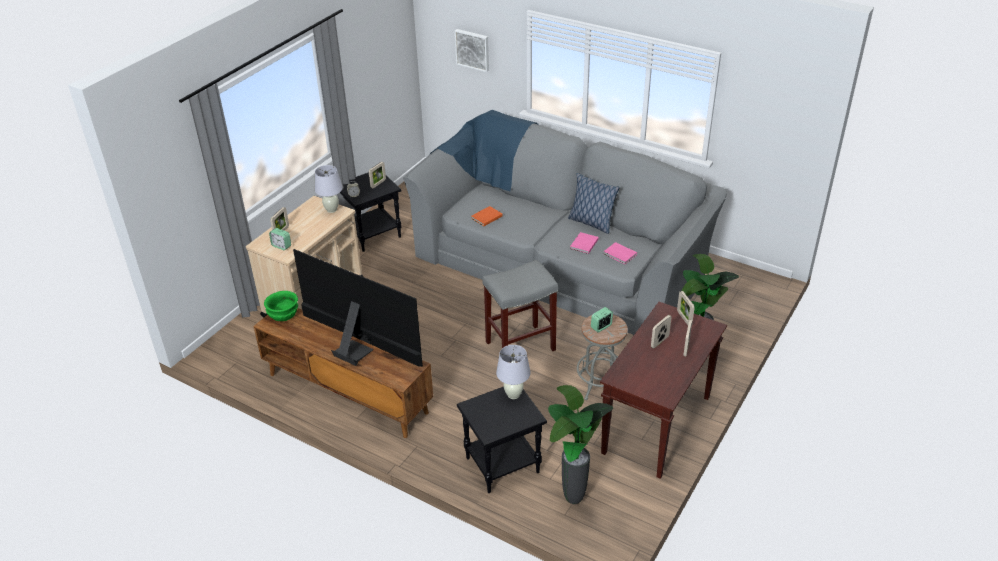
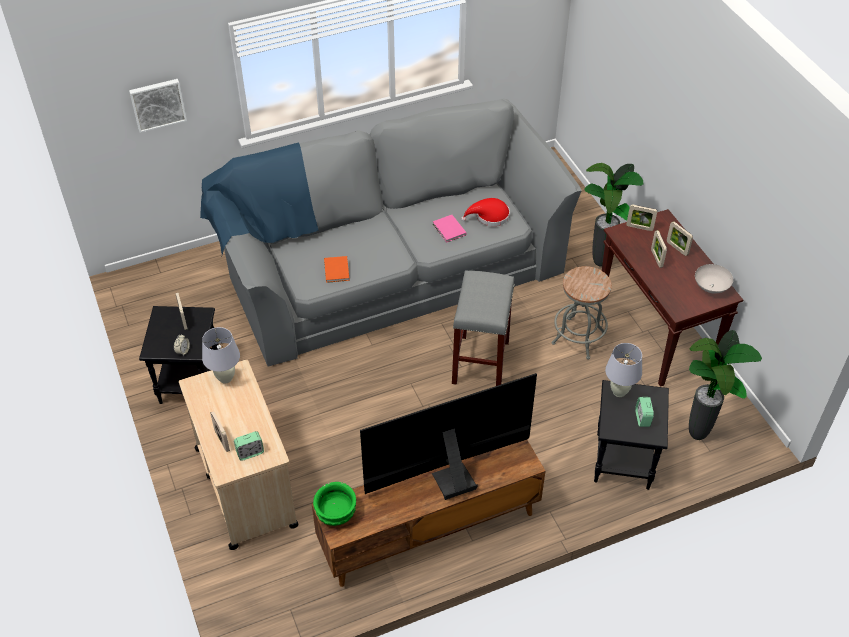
camera: 55 degrees left, 10 degrees up
pillow [568,173,619,234] -> none
alarm clock [591,307,613,332] -> alarm clock moved to [635,397,654,427]
pink book [604,242,637,264] -> red hat [461,198,510,226]
none -> white bowl [695,264,733,294]

